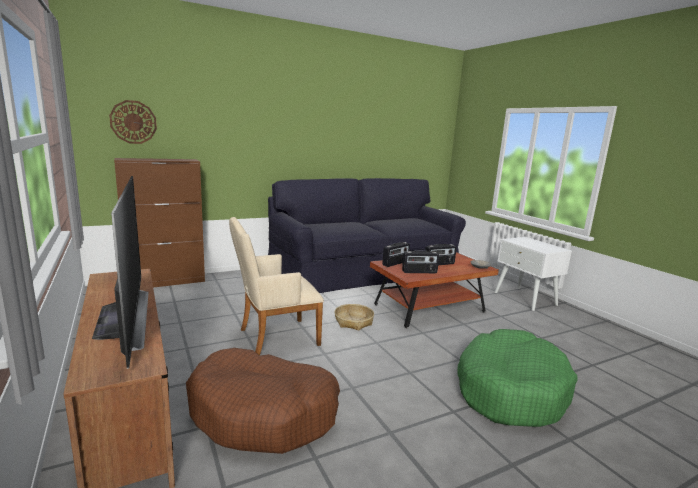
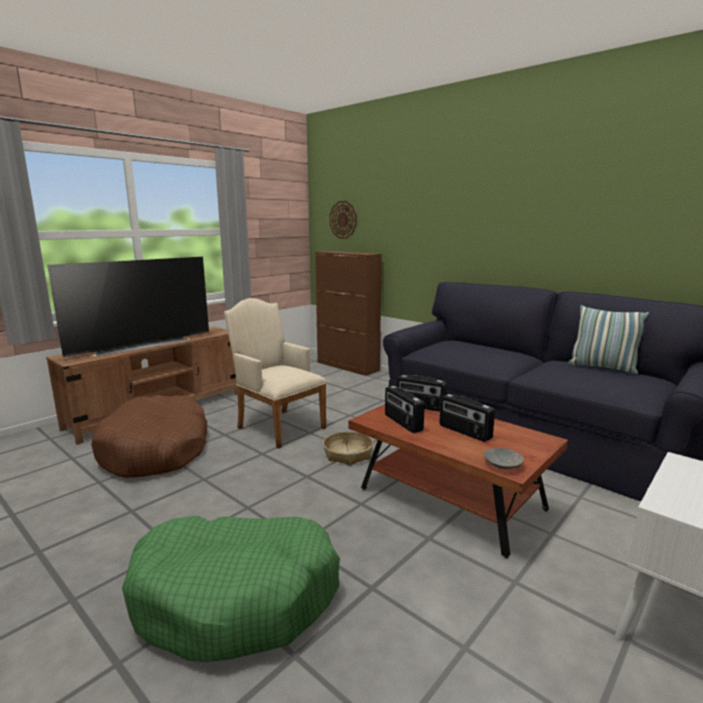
camera: 70 degrees right, 0 degrees up
none -> pillow [568,305,649,374]

